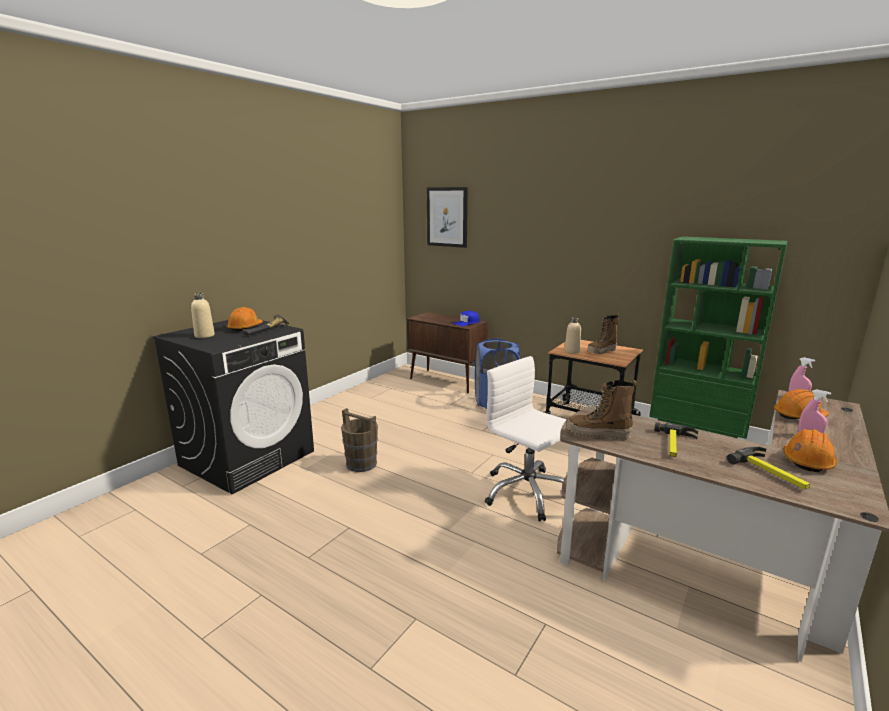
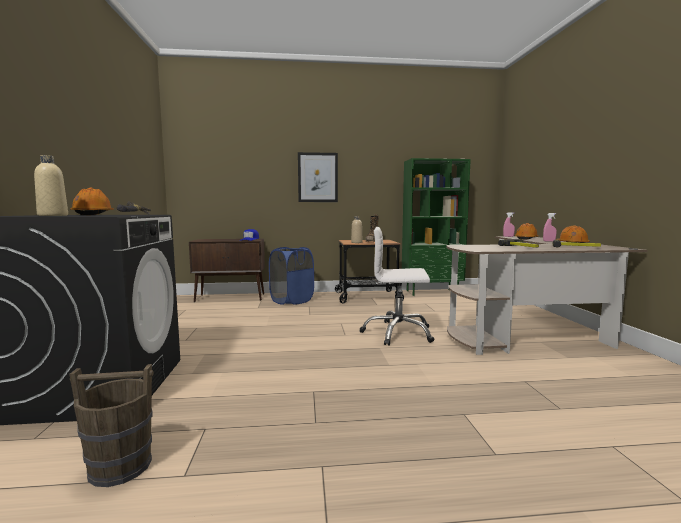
camera: 40 degrees left, 10 degrees down
brown bucket [341,408,378,472] -> brown bucket moved to [69,364,154,487]
picture [427,187,468,248] -> picture moved to [298,152,338,202]
boot [567,380,637,440] -> none

